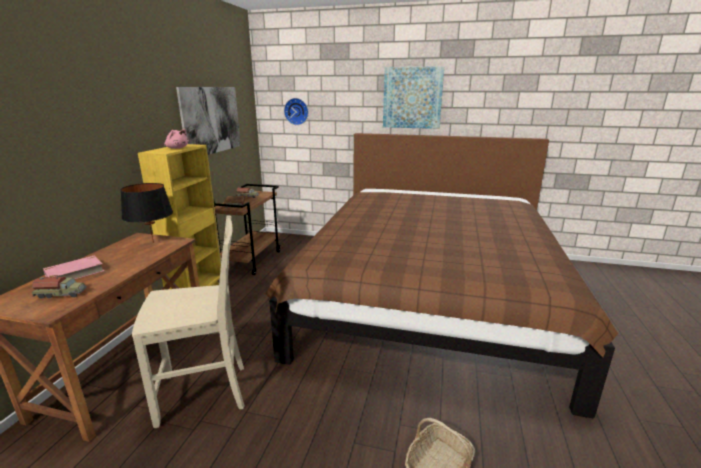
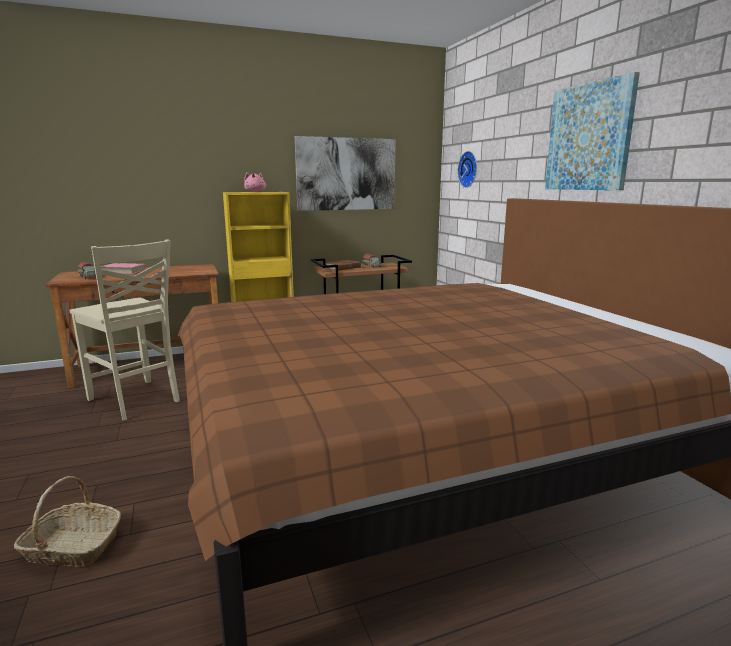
camera: 55 degrees right, 5 degrees down
black table lamp [120,183,173,243] -> none

